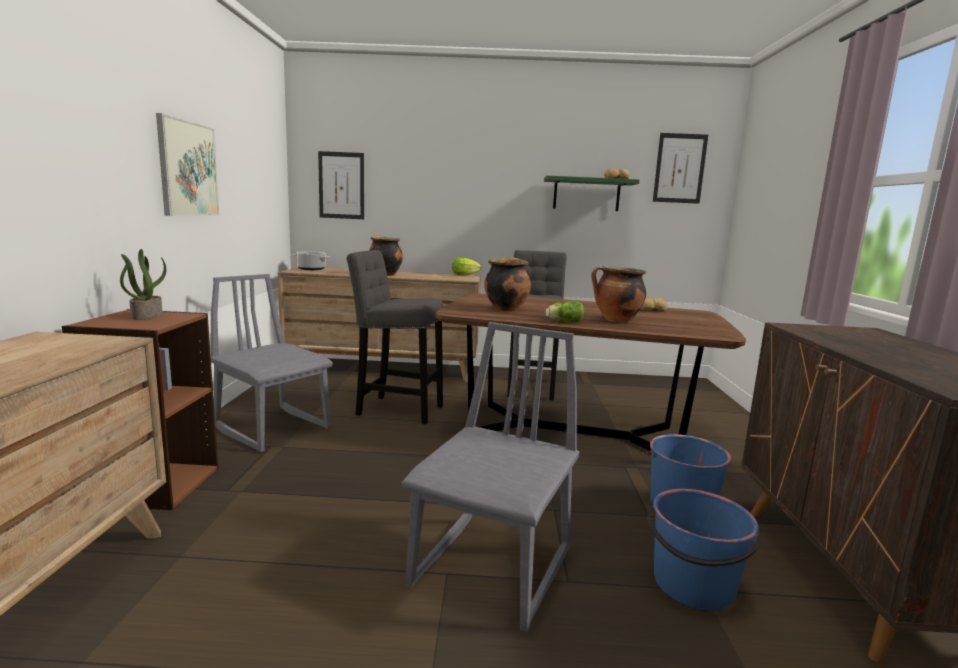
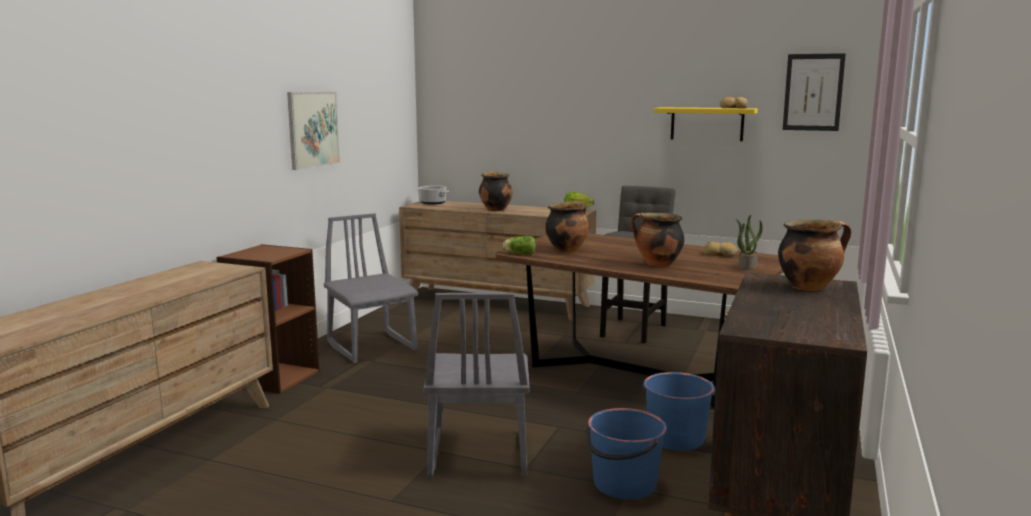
camera: 20 degrees right, 0 degrees up
potted plant [120,249,166,320] -> potted plant moved to [736,215,763,270]
picture [318,151,364,219] -> none
grey stool [347,250,443,424] -> none
grey chair [401,322,579,632] -> grey chair turned 135 degrees clockwise [423,293,529,477]
green shelf [544,176,640,211] -> yellow shelf [654,107,758,141]
lettuce [546,301,584,322] -> lettuce moved to [503,236,536,254]
none -> cooking pot [778,219,851,291]

